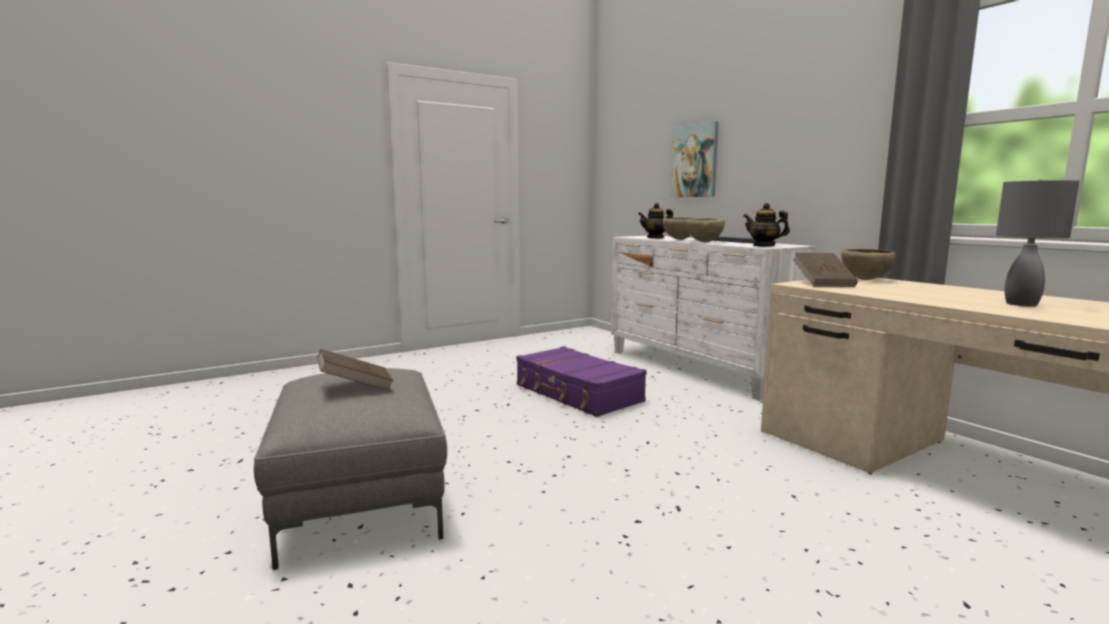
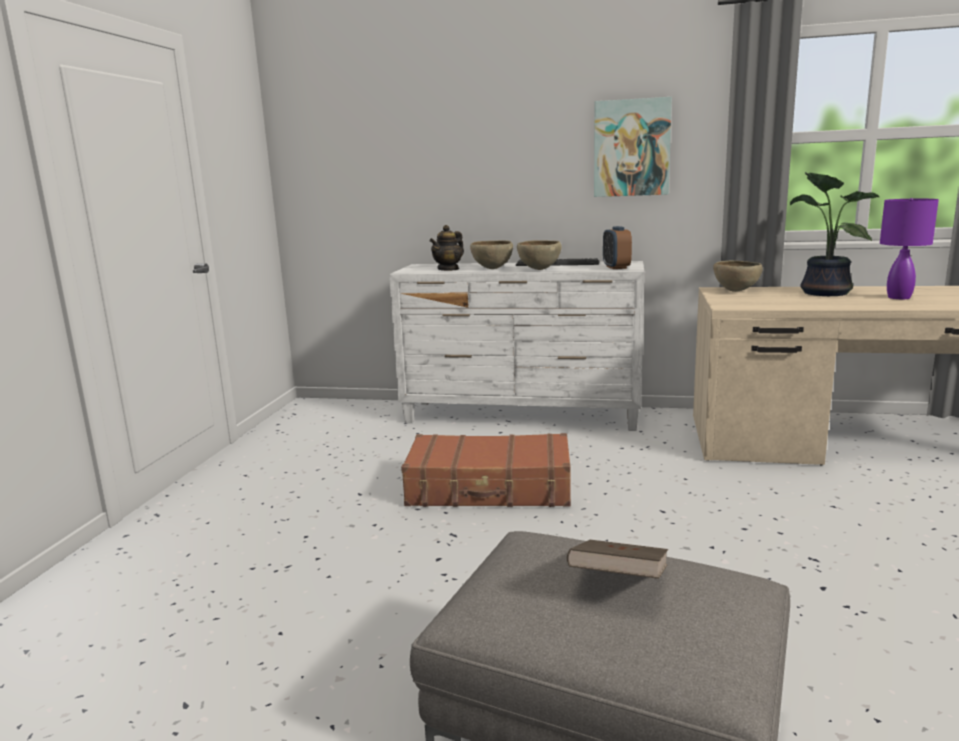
camera: 45 degrees left, 5 degrees up
purple suitcase [516,346,647,417] -> brown suitcase [401,433,571,507]
picture [670,121,719,197] -> picture moved to [594,97,672,197]
teapot [744,203,790,247] -> alarm clock [603,226,632,269]
brown book [793,253,858,287] -> none
grey table lamp [996,179,1080,307] -> purple table lamp [880,198,939,299]
none -> potted plant [790,172,879,296]

